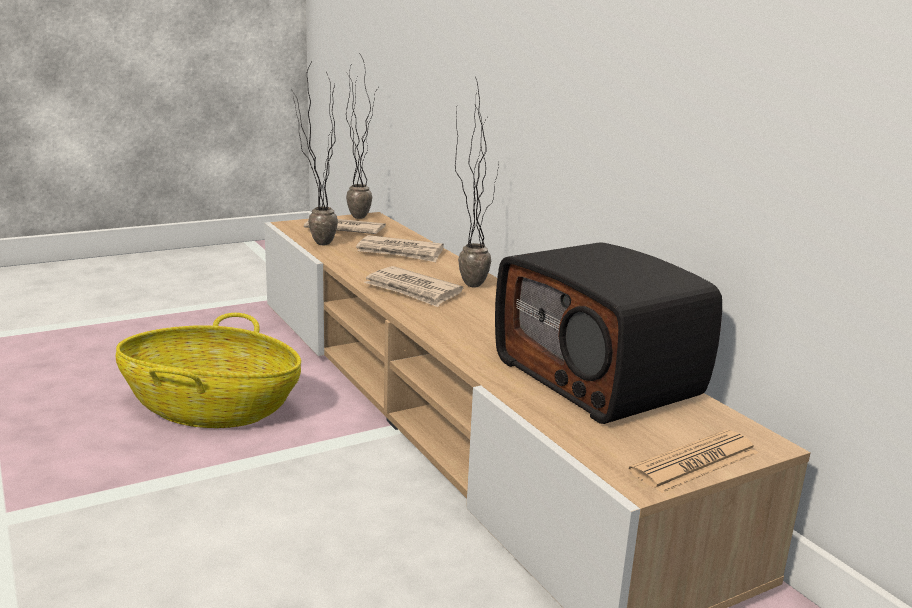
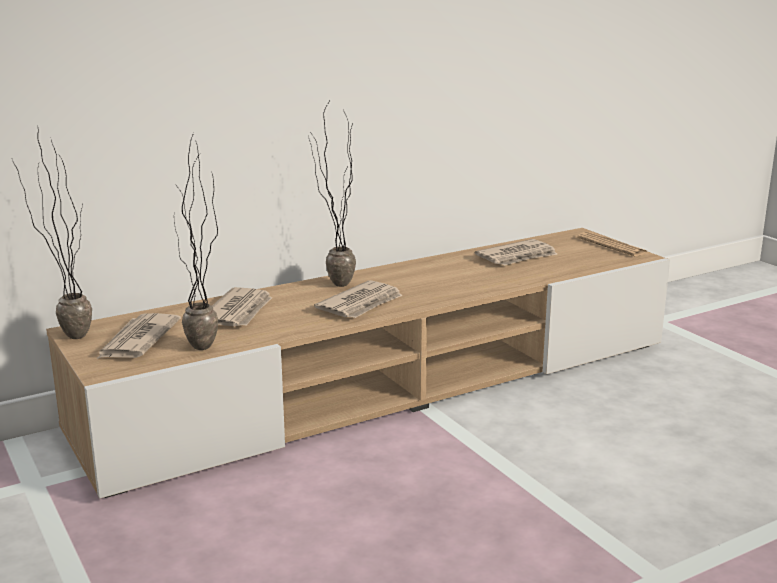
camera: 90 degrees left, 0 degrees up
basket [116,313,301,428] -> none
radio [495,242,722,424] -> newspaper [475,239,558,266]

